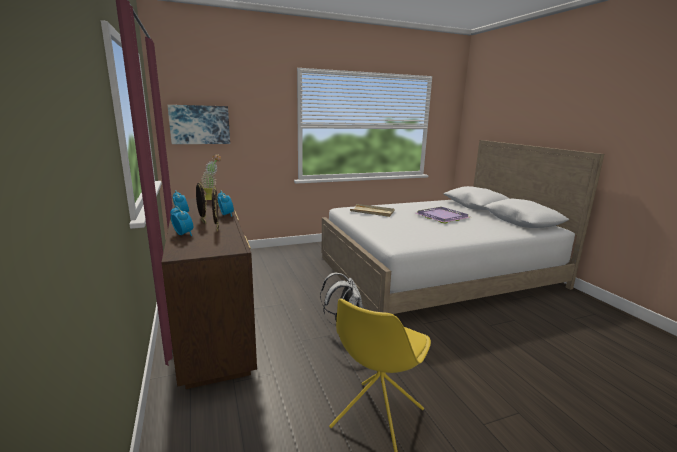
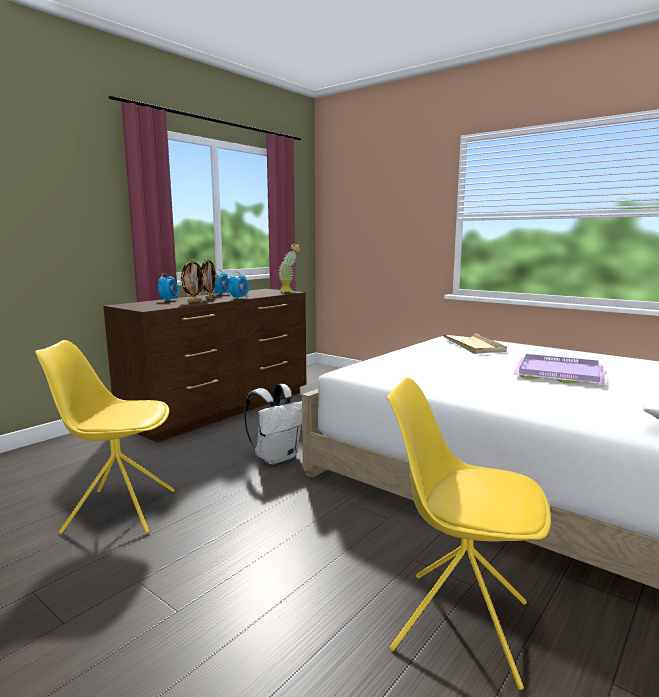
camera: 60 degrees right, 5 degrees down
picture [167,105,230,144] -> none
none -> yellow chair [386,378,551,690]

